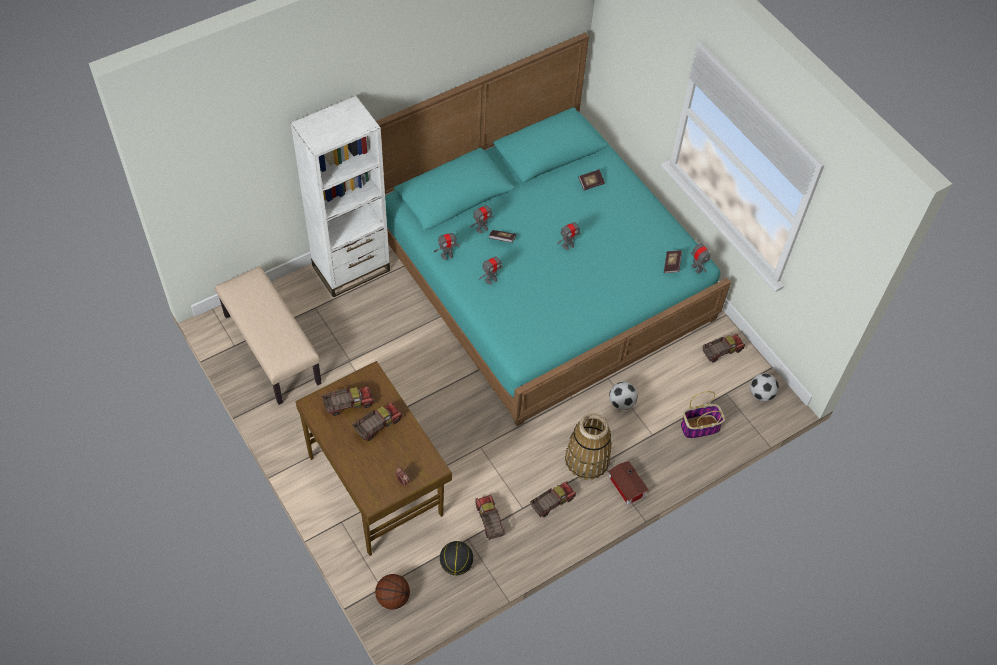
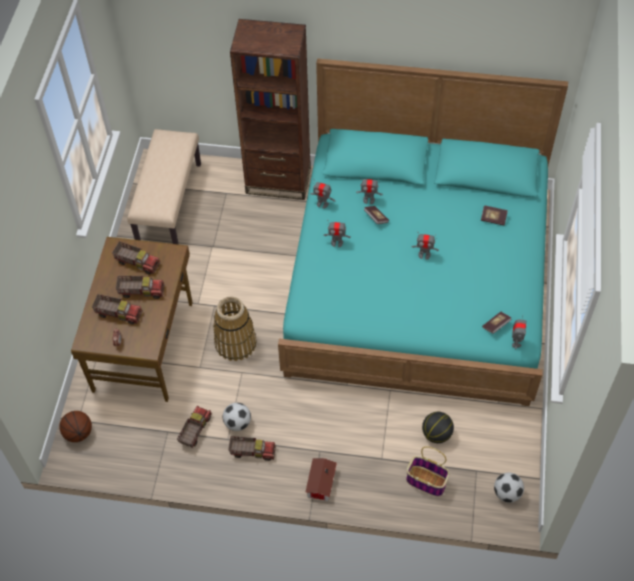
camera: 45 degrees right, 0 degrees up
white bookcase [291,96,390,298] -> brown bookcase [230,19,311,200]
basketball [440,541,473,575] -> basketball moved to [422,412,454,443]
basket [565,413,612,480] -> basket moved to [213,296,256,361]
football [609,382,638,410] -> football moved to [223,403,251,431]
toy truck [702,334,745,362] -> toy truck moved to [92,294,143,325]

